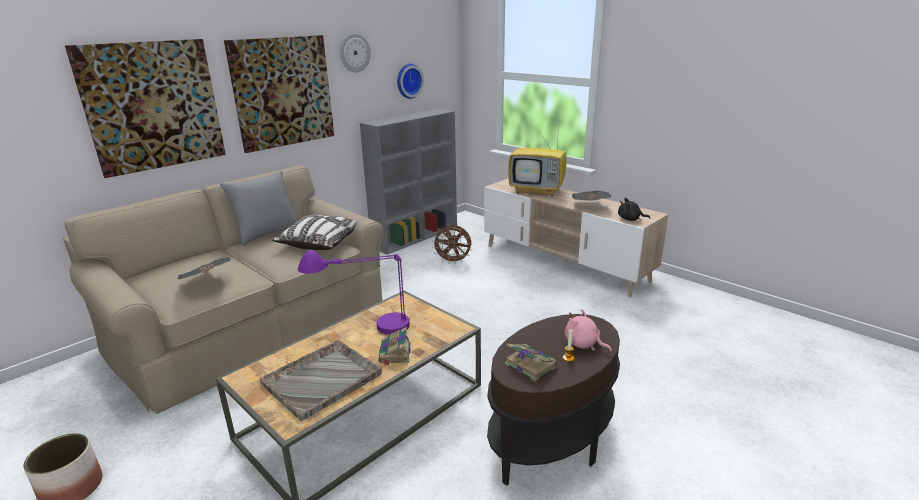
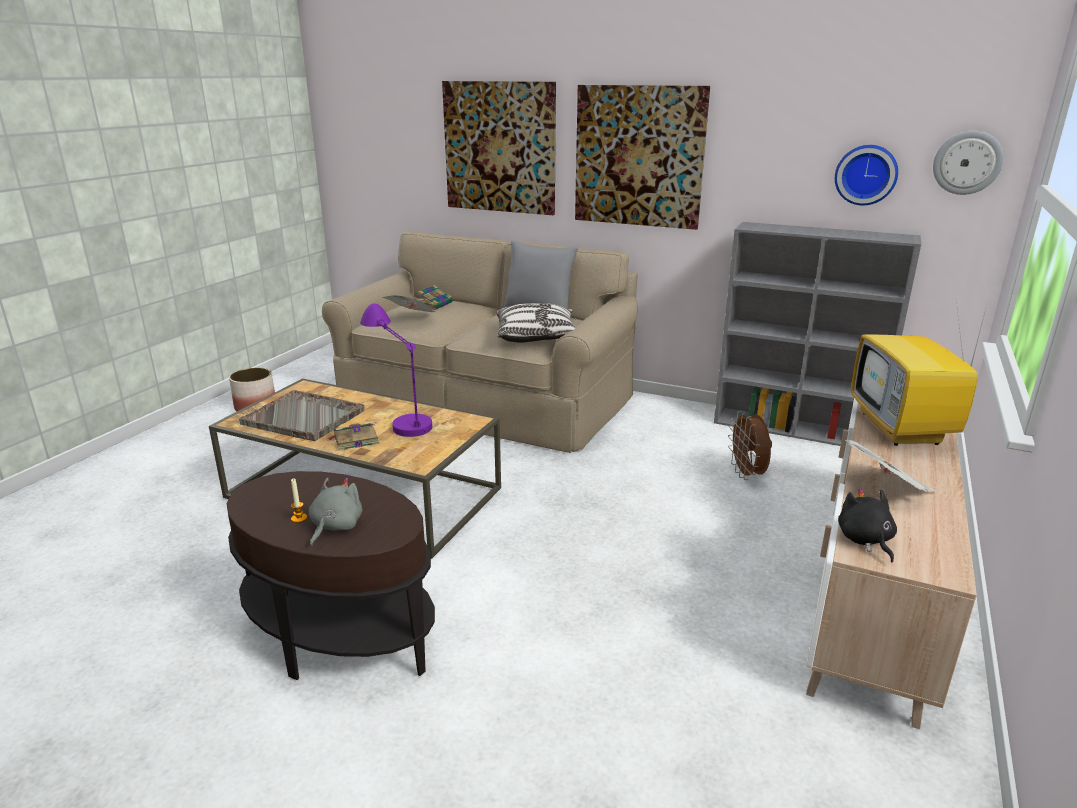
camera: 70 degrees right, 0 degrees up
wall clock [340,33,371,72] -> wall clock moved to [933,131,1004,195]
book [505,344,557,381] -> book moved to [418,285,453,310]
pink plush toy [565,309,612,352] -> grey plush toy [309,477,363,546]

